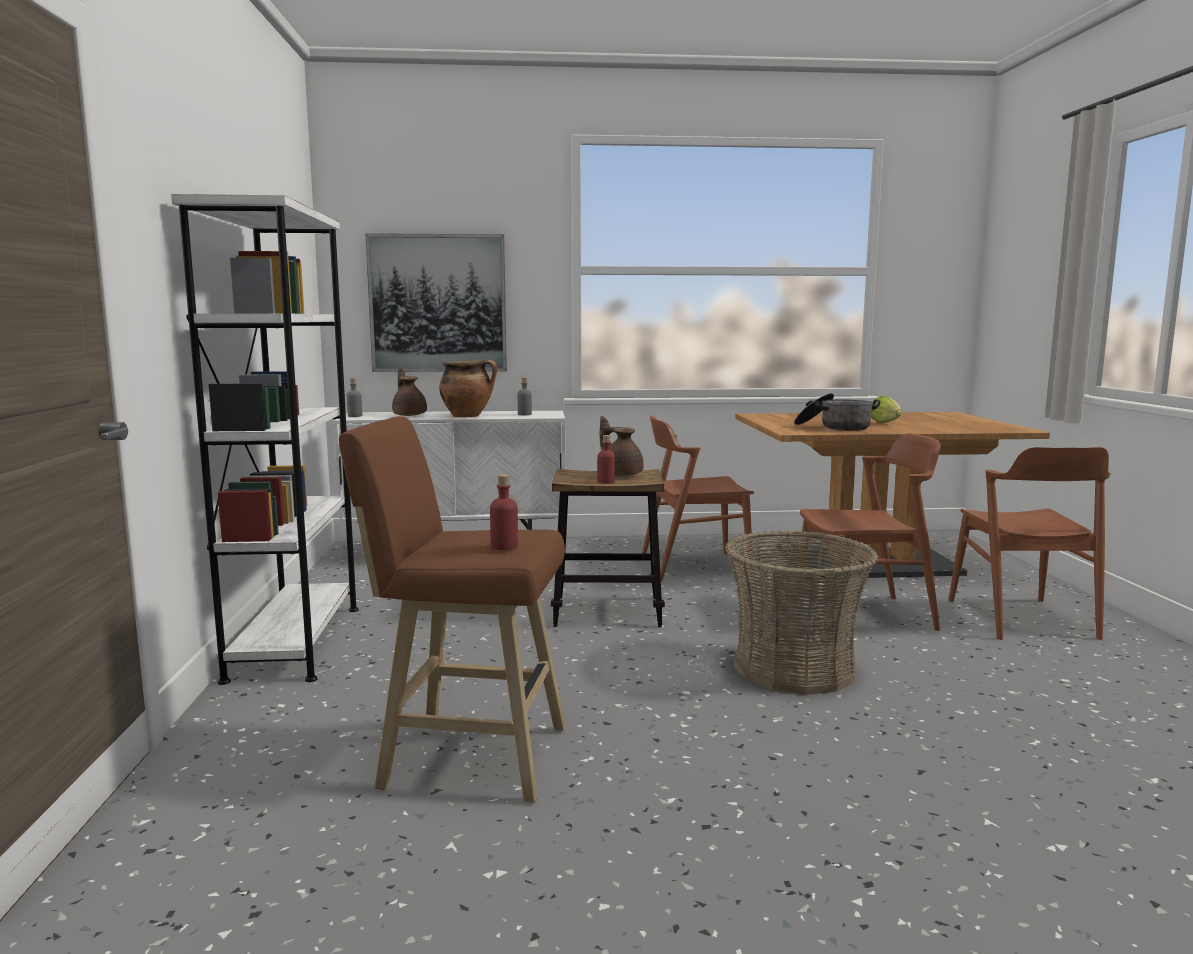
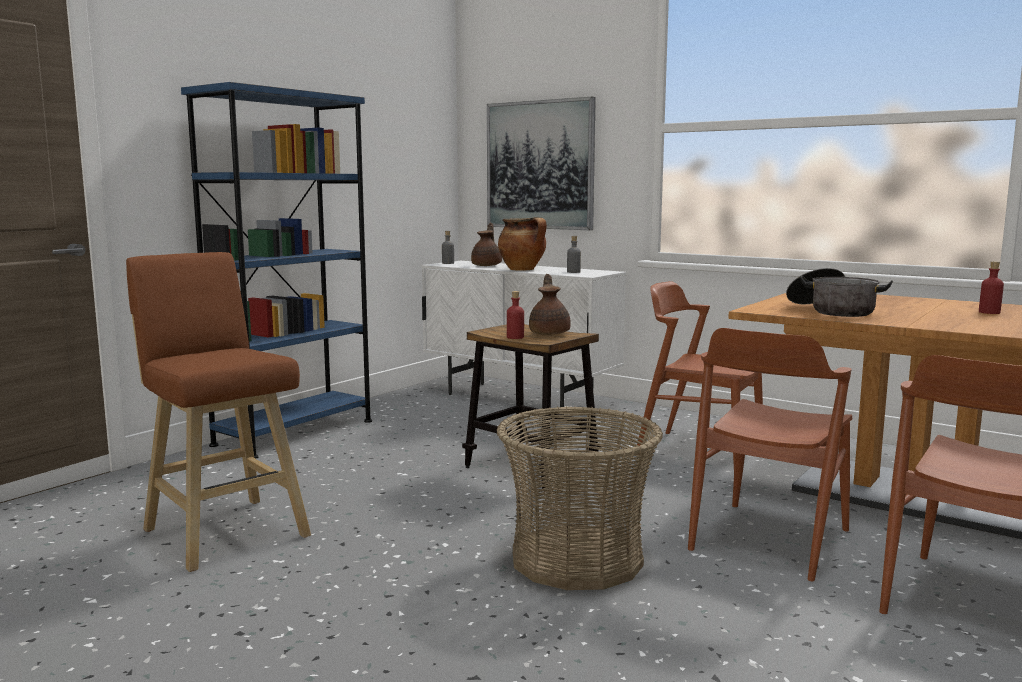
camera: 40 degrees right, 0 degrees up
white bookcase [171,194,359,685] -> blue bookcase [181,82,372,459]
red bottle [490,474,518,550] -> red bottle moved to [979,261,1004,314]
brown chair [795,433,941,633] -> brown chair turned 90 degrees clockwise [688,328,853,581]
lettuce [871,396,902,423] -> none

